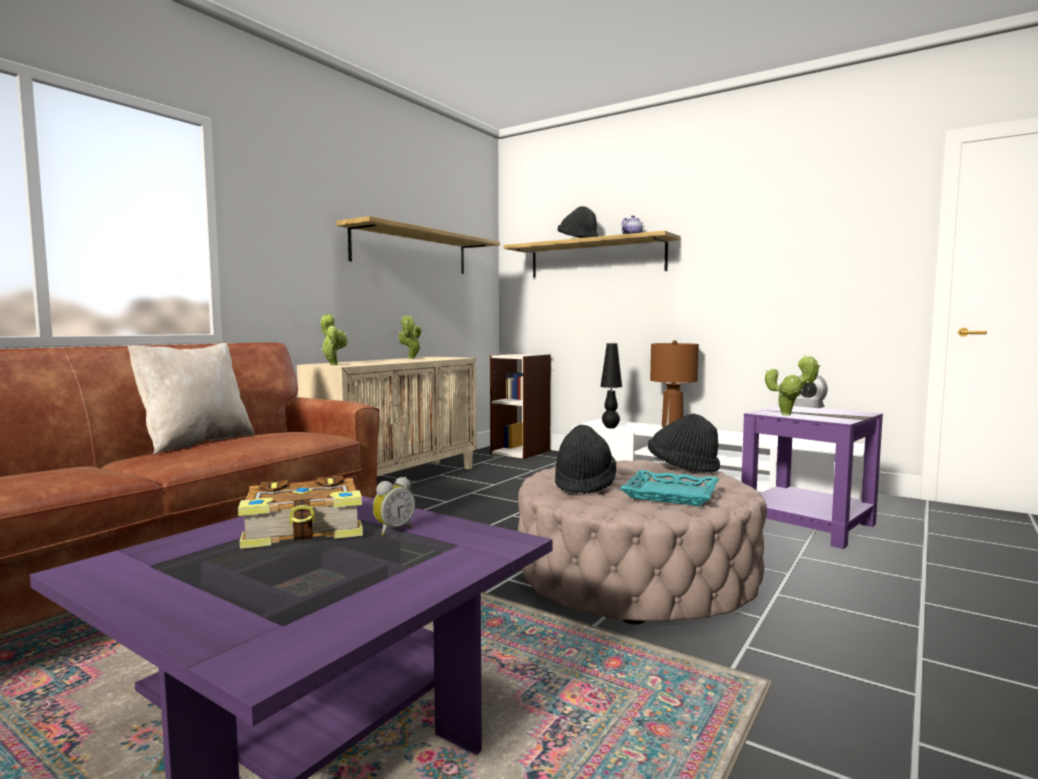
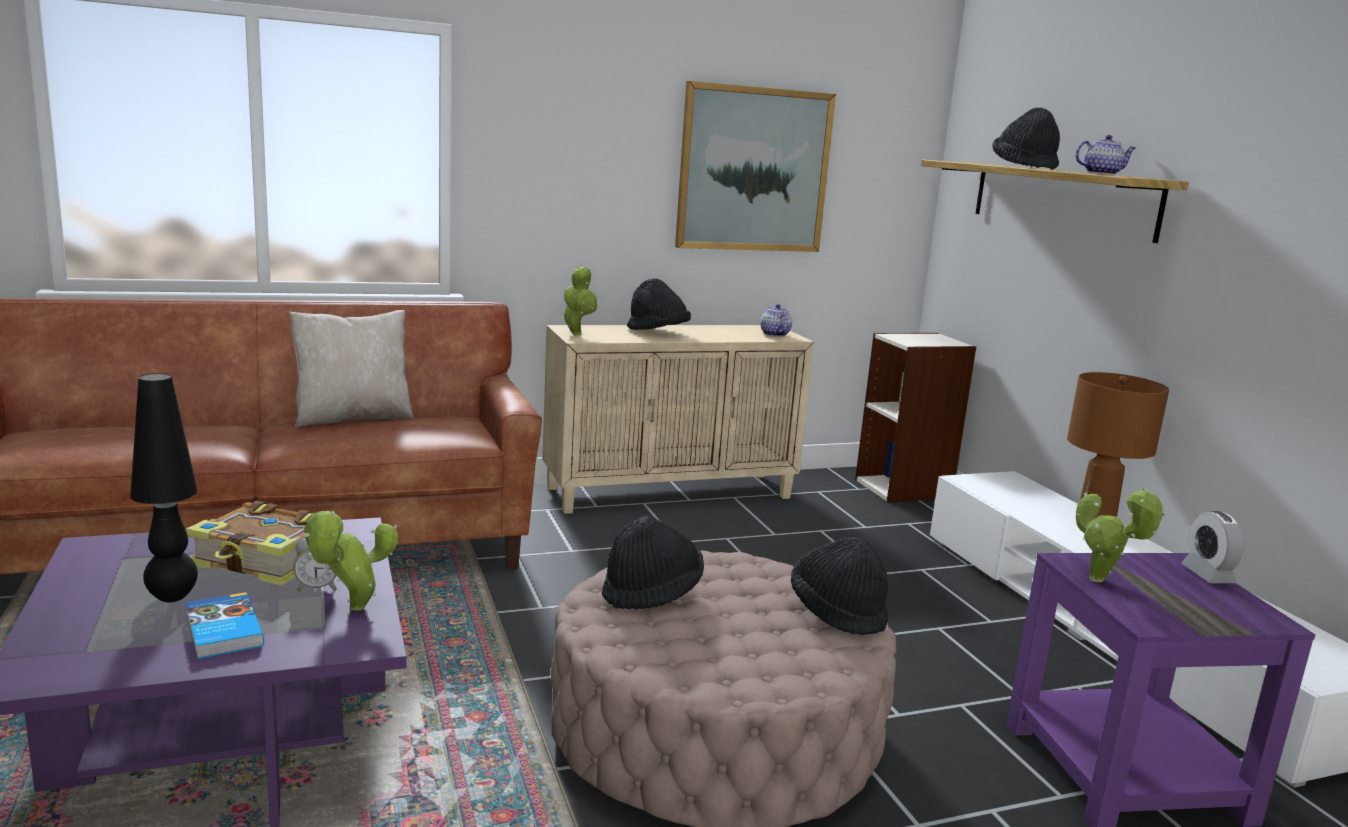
camera: 35 degrees right, 10 degrees up
shelf [336,216,500,274] -> picture [675,81,836,252]
potted plant [399,315,421,359] -> potted plant moved to [304,511,398,611]
black table lamp [600,343,622,428] -> black table lamp moved to [130,373,198,602]
turquoise tray [620,470,719,506] -> none
none -> book [186,592,264,659]
none -> black hat [627,278,691,330]
none -> teapot [760,304,792,337]

